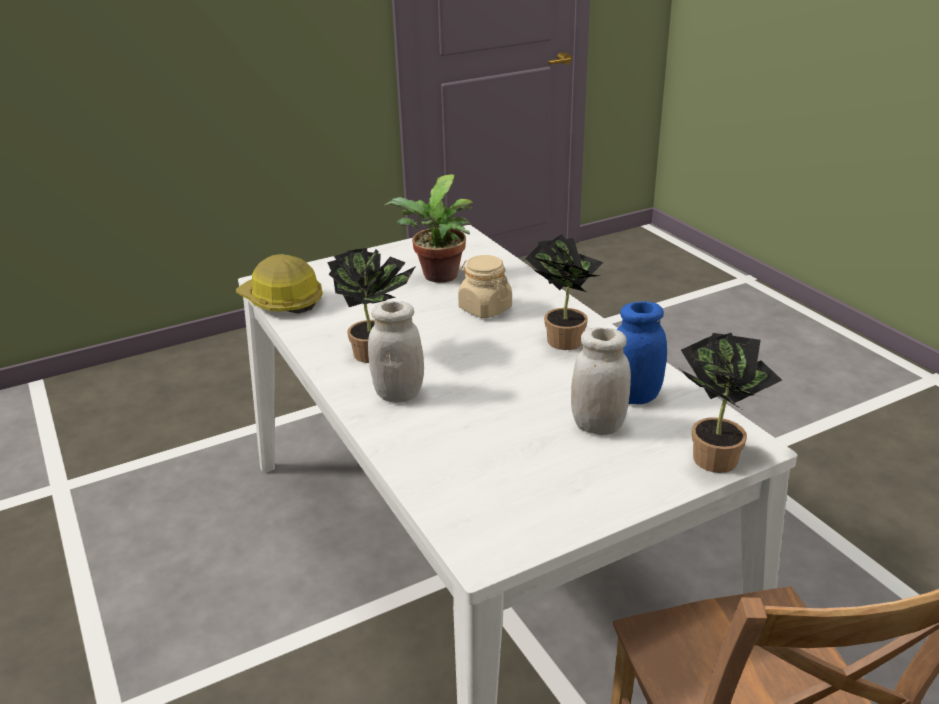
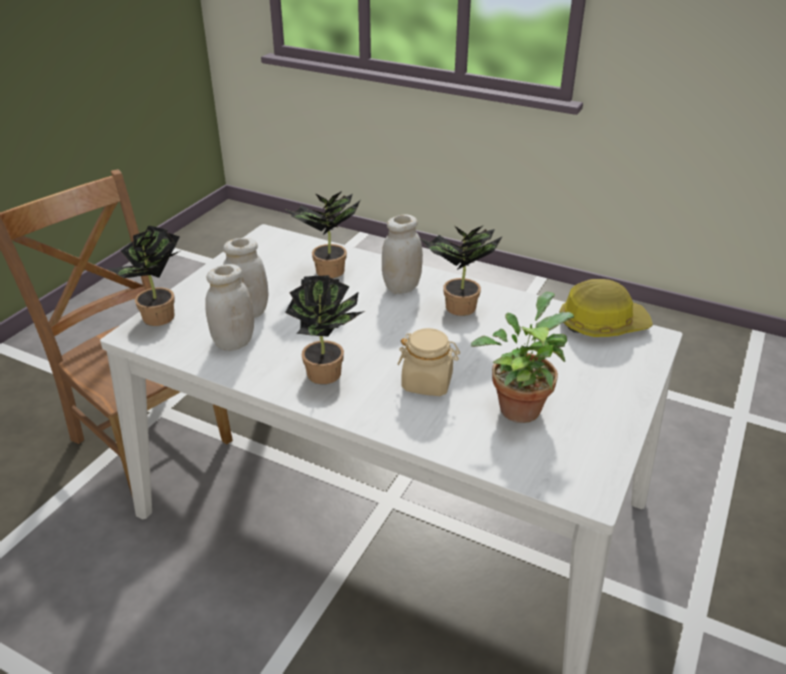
camera: 145 degrees right, 5 degrees up
blue jar [617,301,667,404] -> white jar [205,264,254,351]
none -> potted plant [285,191,361,278]

